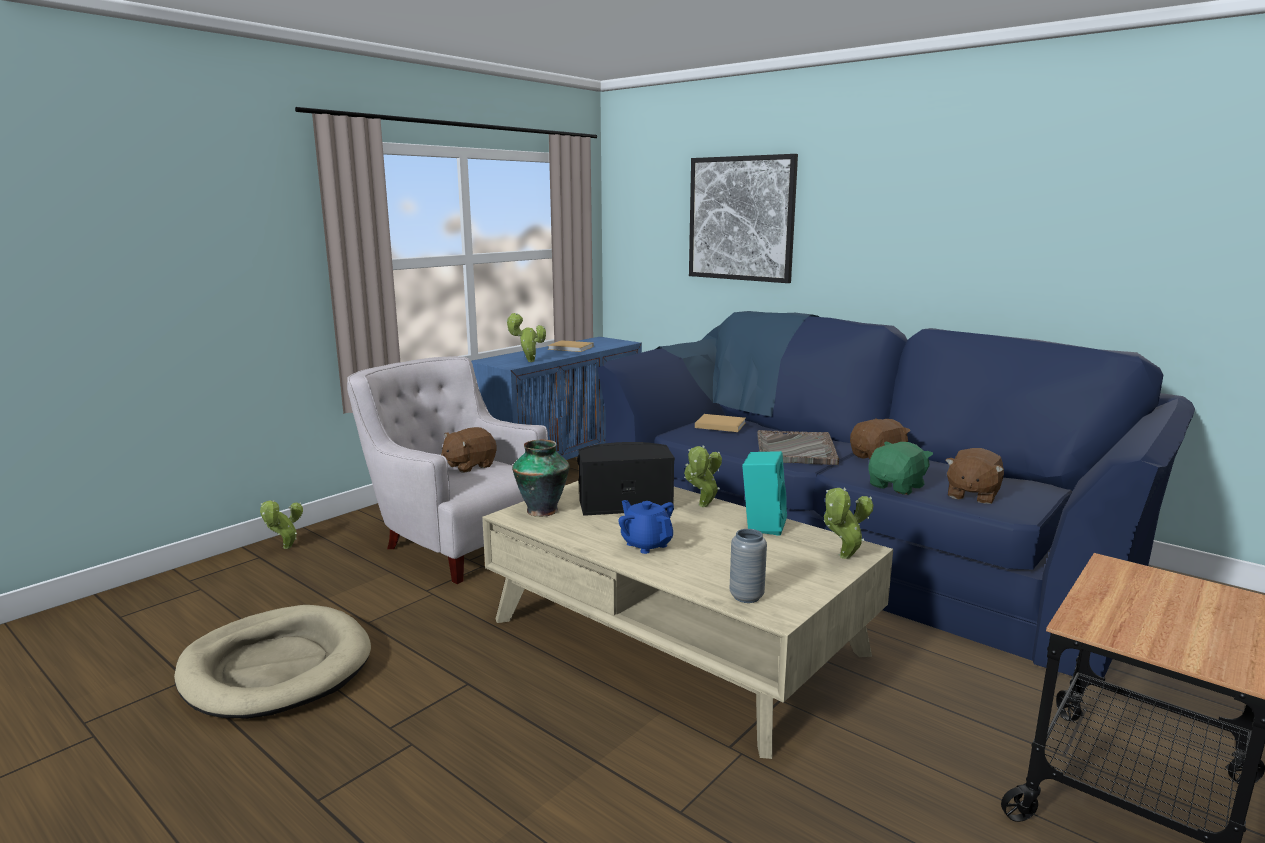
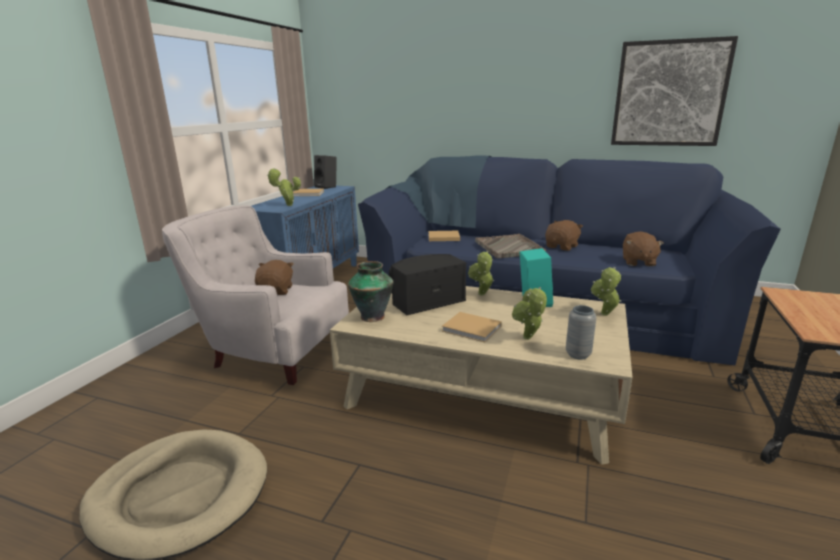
camera: 20 degrees left, 5 degrees up
potted plant [260,500,303,549] -> potted plant moved to [512,287,547,340]
brown plush toy [441,427,496,473] -> brown plush toy turned 150 degrees clockwise [255,260,294,295]
blue teapot [618,500,674,554] -> beige book [442,312,502,342]
picture [689,154,798,283] -> picture moved to [611,36,738,146]
green plush toy [868,441,933,495] -> none
none -> black speaker [314,155,337,189]

